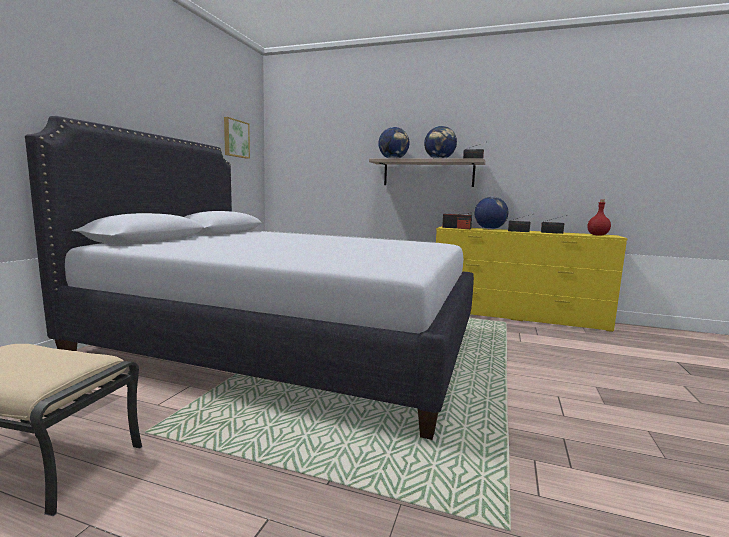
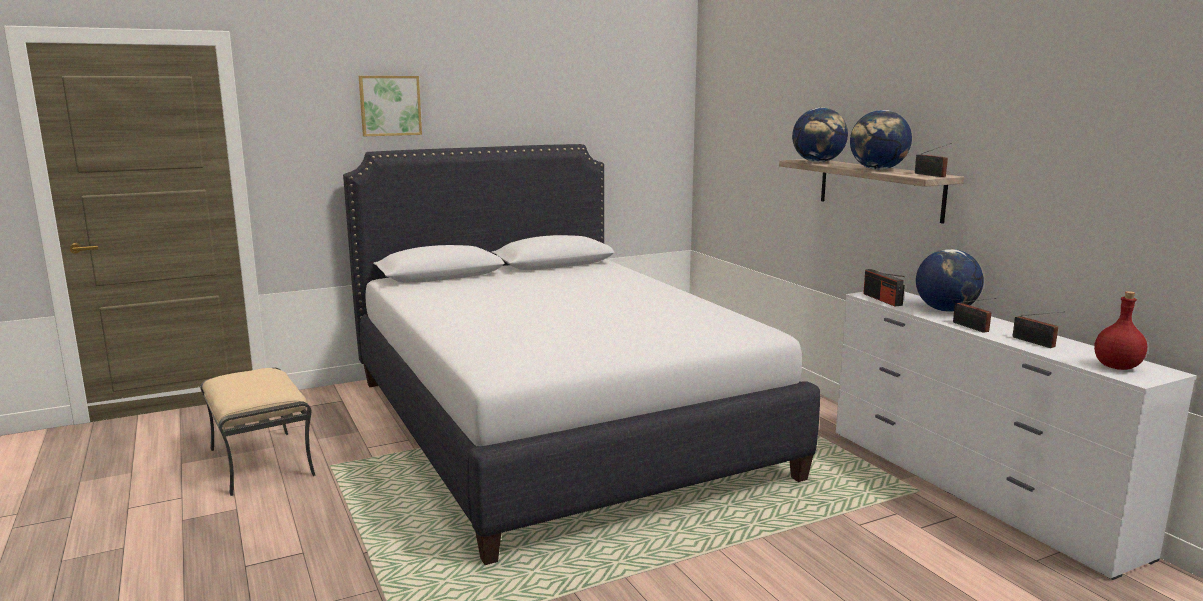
camera: 45 degrees right, 5 degrees up
picture [224,117,250,159] -> picture moved to [359,76,422,136]
yellow dresser [436,226,628,332] -> white dresser [836,292,1197,580]

